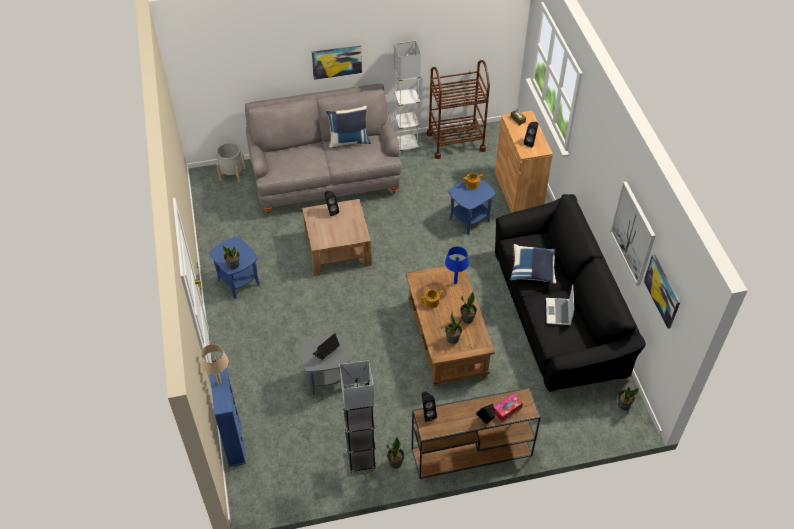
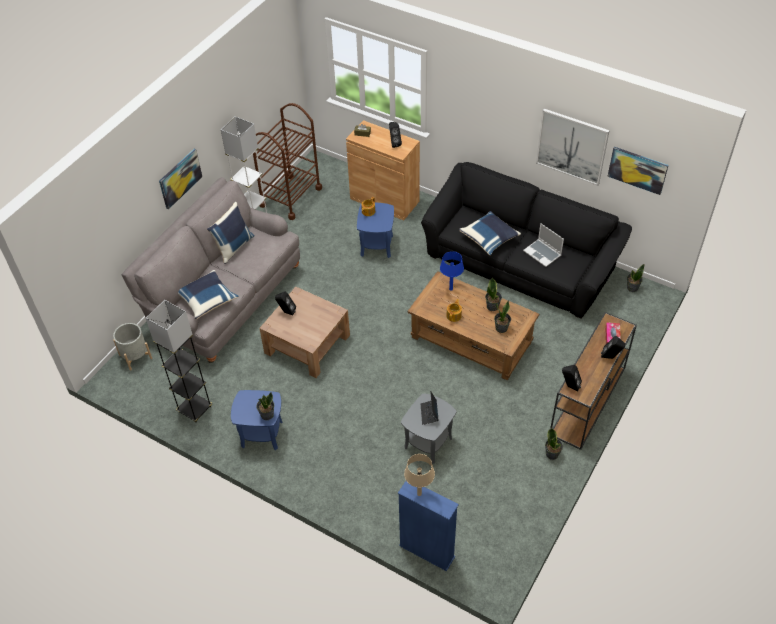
camera: 45 degrees left, 0 degrees up
grey floor lamp [339,360,376,473] -> grey floor lamp moved to [146,300,212,422]
none -> blue pillow [178,270,239,320]

